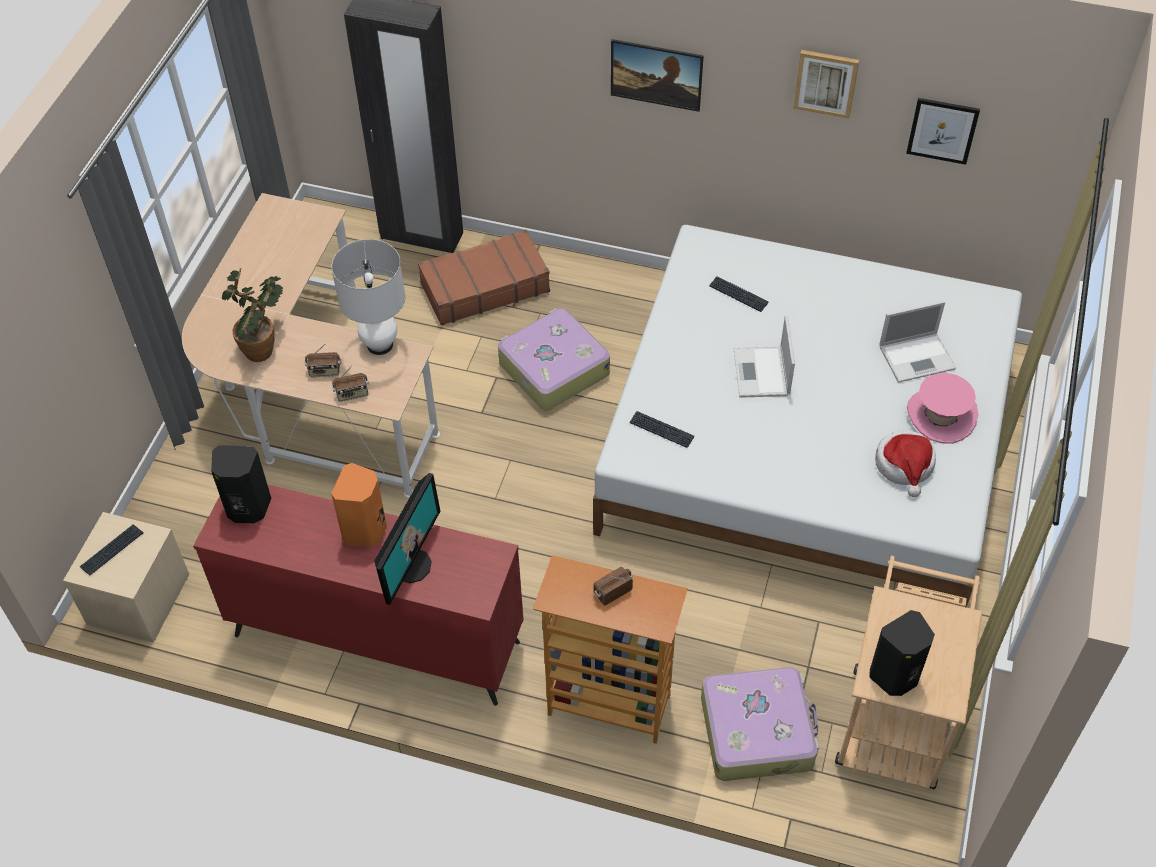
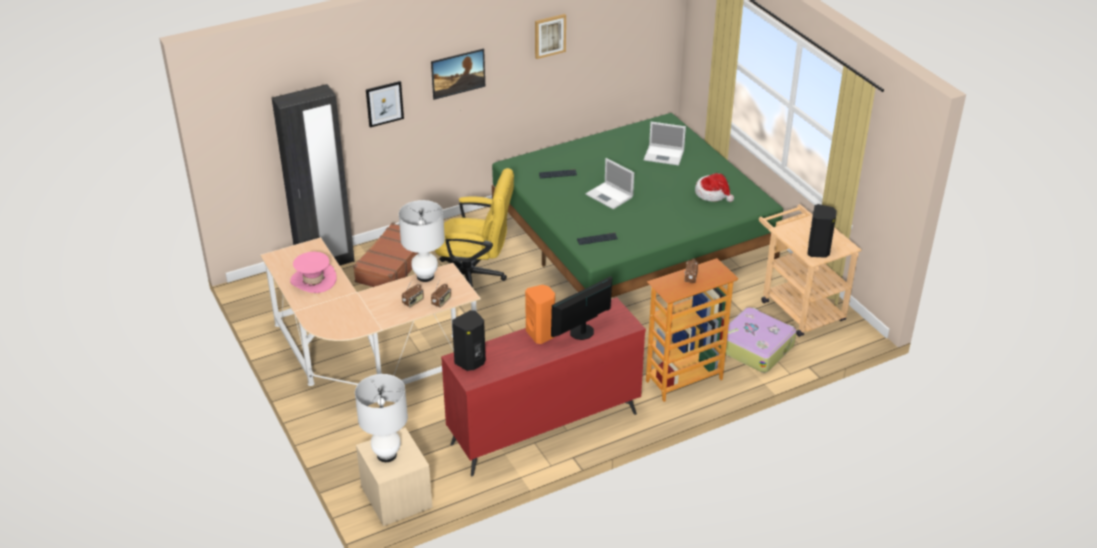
camera: 45 degrees left, 15 degrees down
keyboard [80,524,143,576] -> white table lamp [355,374,408,462]
potted plant [222,268,283,362] -> none
monitor [374,473,440,605] -> monitor turned 105 degrees counterclockwise [551,276,612,340]
suitcase [498,308,610,411] -> yellow office chair [435,168,514,288]
white bed [593,225,1022,607] -> green bed [492,113,783,298]
laptop [879,301,956,383] -> laptop turned 75 degrees clockwise [644,122,686,166]
picture [906,98,980,165] -> picture moved to [366,81,404,128]
pink hat [907,373,978,444] -> pink hat moved to [290,252,337,293]

